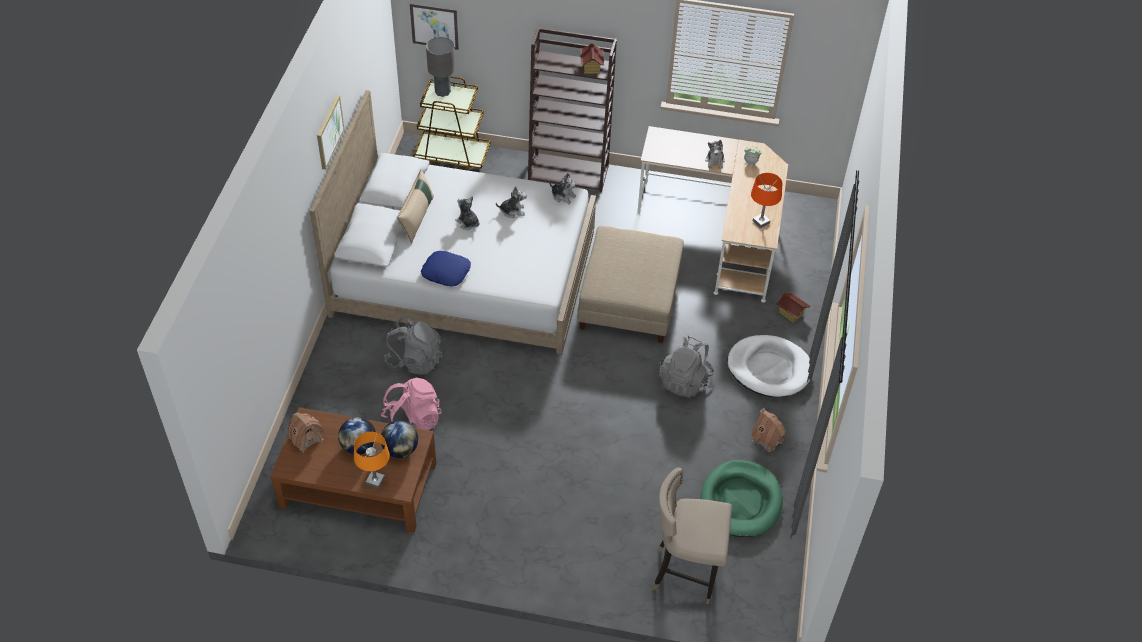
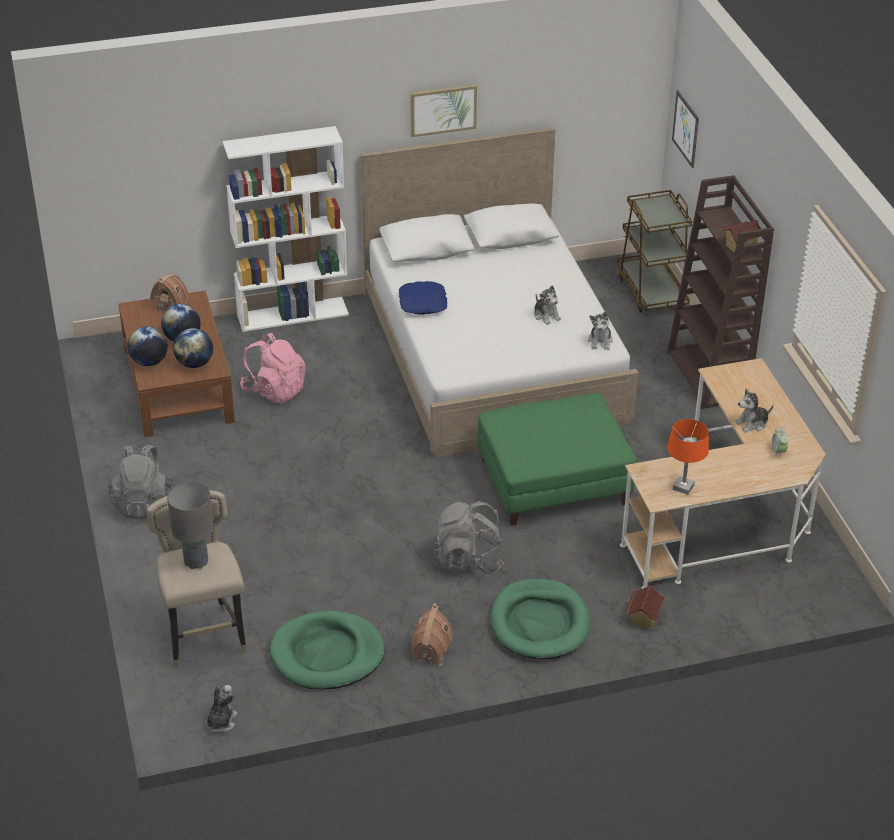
camera: 65 degrees right, 10 degrees down
orange table lamp [354,432,390,489] -> globe [127,326,168,366]
grey backpack [384,316,442,375] -> grey backpack moved to [108,445,174,519]
beige pillow [397,170,434,243] -> none
grey table lamp [426,37,455,97] -> grey table lamp moved to [167,482,214,569]
plush toy [455,196,479,230] -> plush toy moved to [206,685,237,732]
beige ottoman [577,226,684,343] -> green ottoman [477,393,637,526]
white dog bed [727,335,810,397] -> green dog bed [491,579,590,660]
none -> white bookcase [223,126,349,332]

